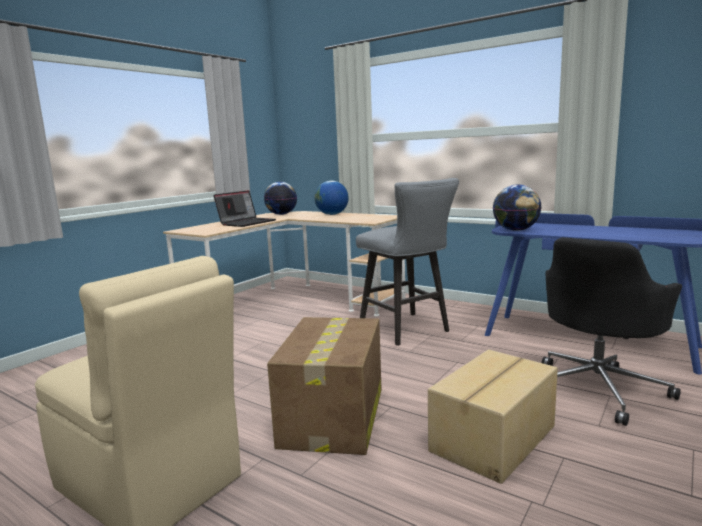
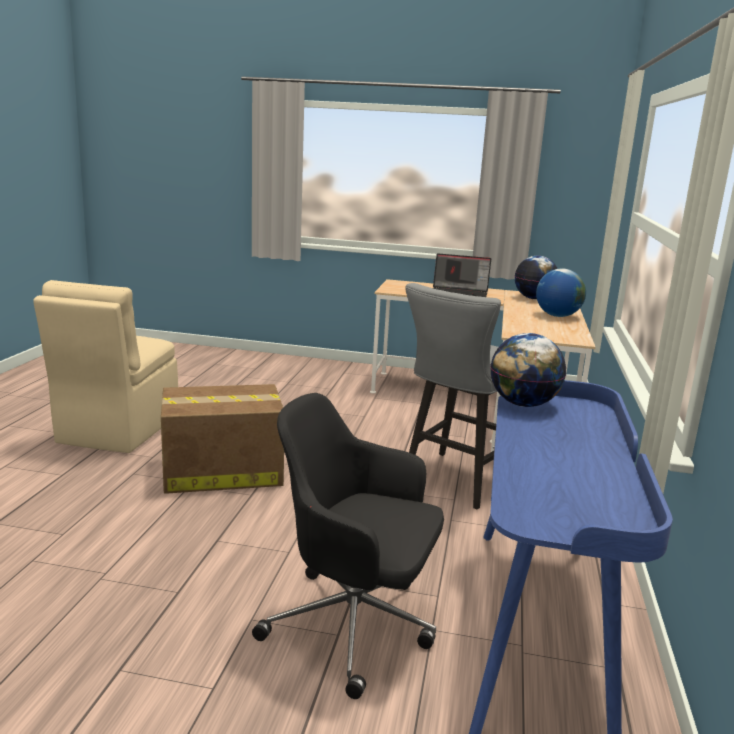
camera: 65 degrees right, 5 degrees up
cardboard box [428,350,558,484] -> none

